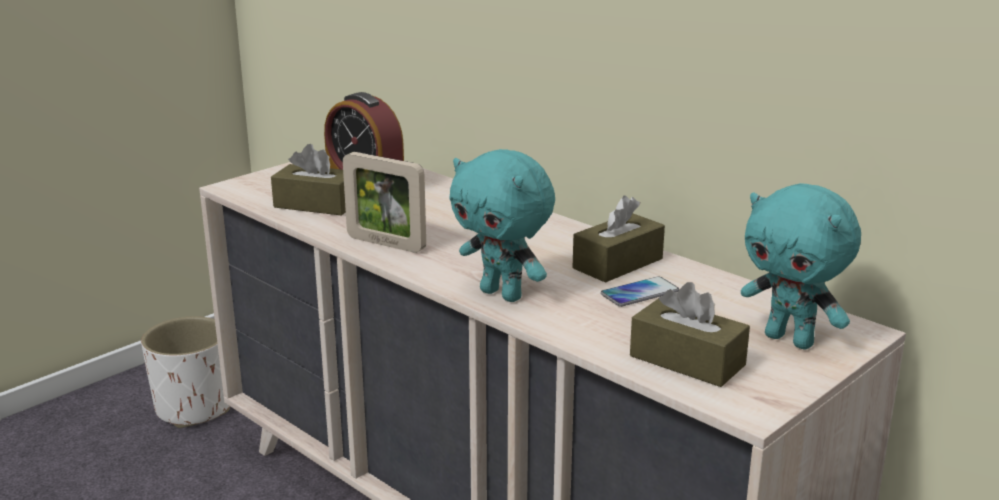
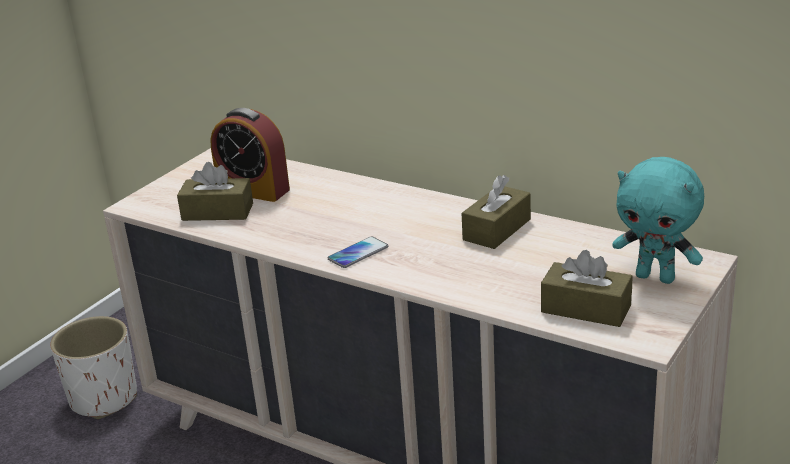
camera: 10 degrees left, 5 degrees up
picture frame [343,152,426,253] -> none
turquoise plush toy [449,149,555,302] -> none
phone [601,276,679,307] -> phone moved to [328,236,388,268]

